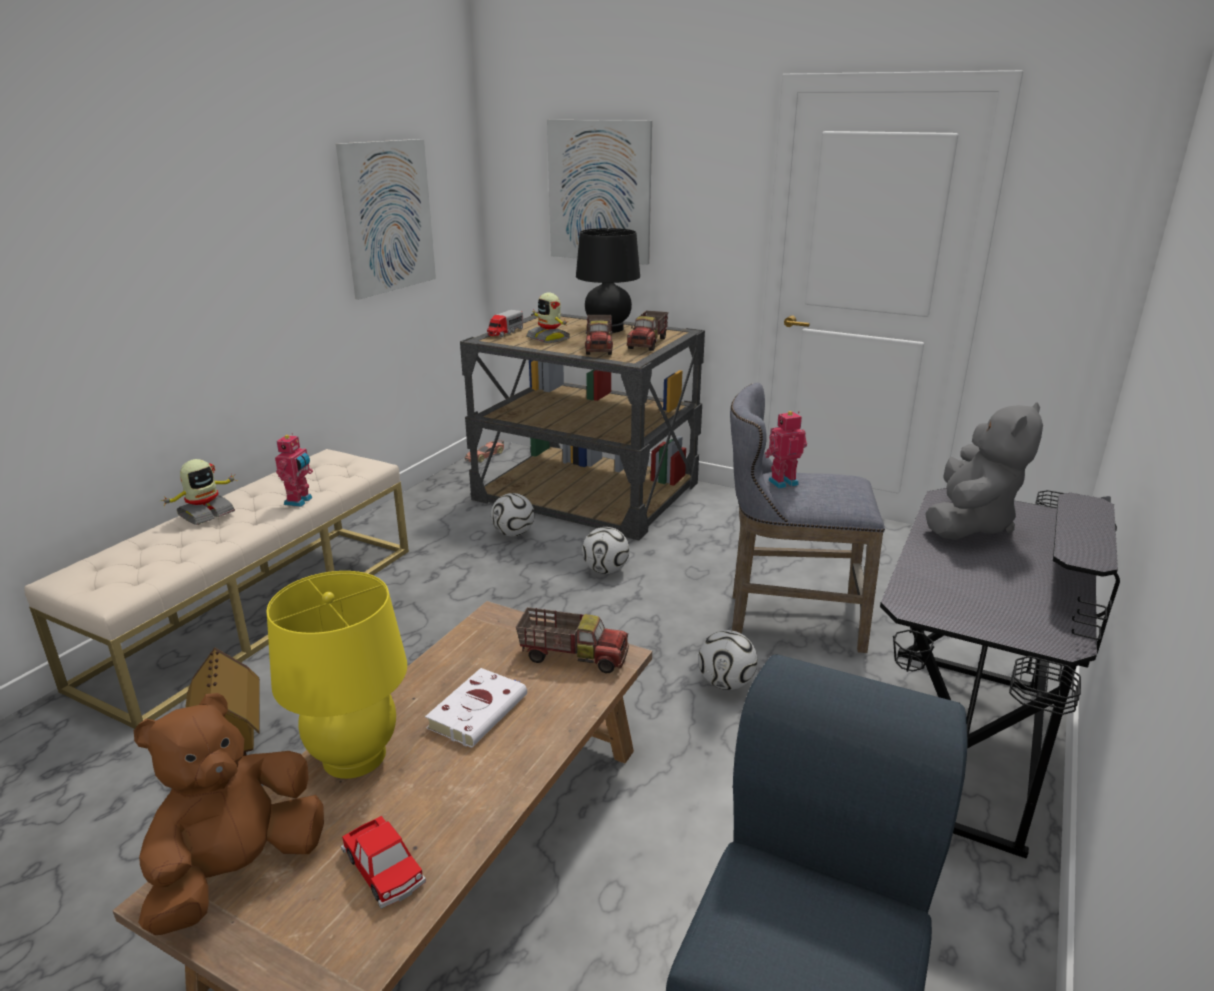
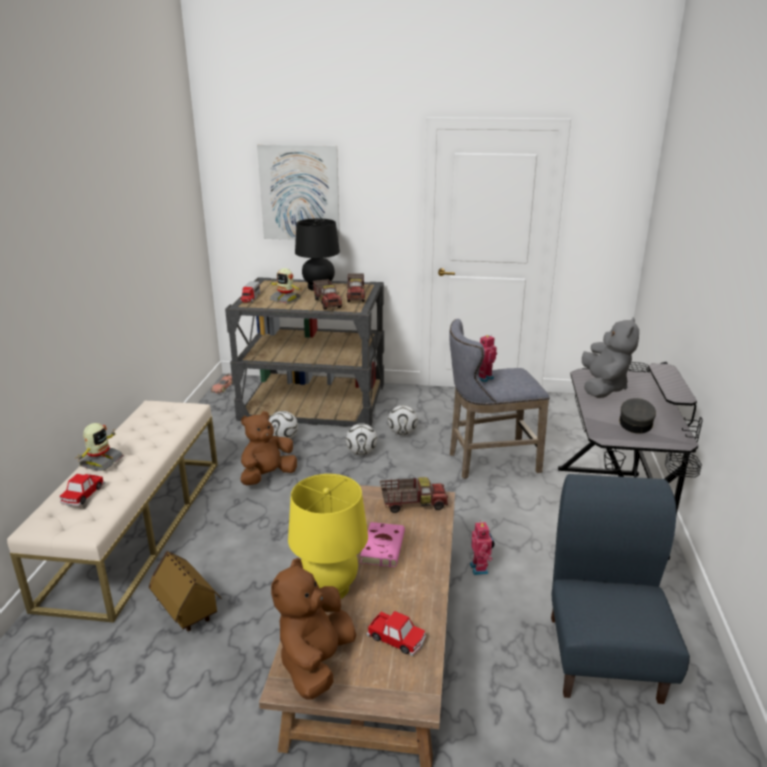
camera: 20 degrees left, 0 degrees up
toy robot [275,433,313,507] -> toy robot moved to [470,520,495,575]
picture [336,139,436,300] -> none
white book [425,668,527,748] -> pink book [360,522,405,567]
football [698,630,757,690] -> football moved to [388,405,418,435]
none -> toy car [60,474,105,506]
none -> brown plush toy [241,411,297,486]
none -> grey cap [619,398,656,434]

